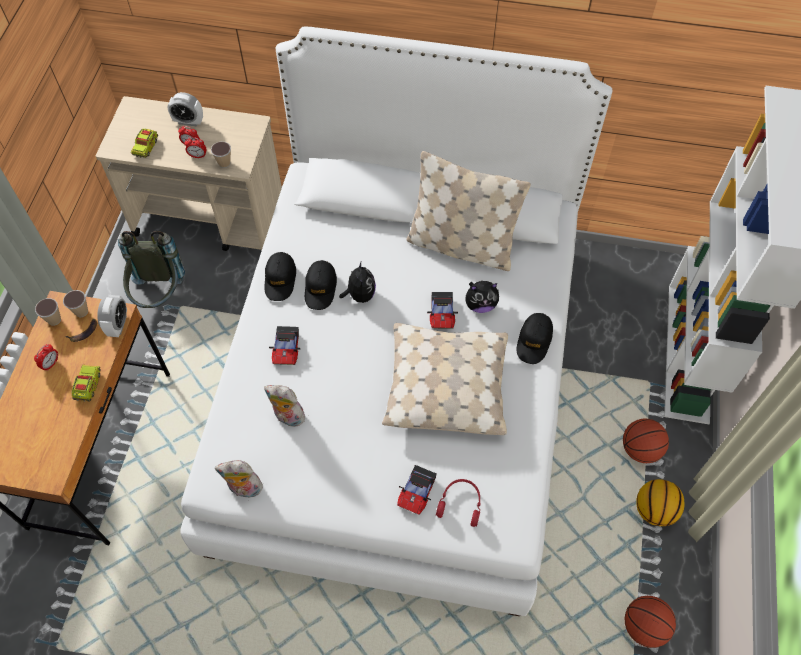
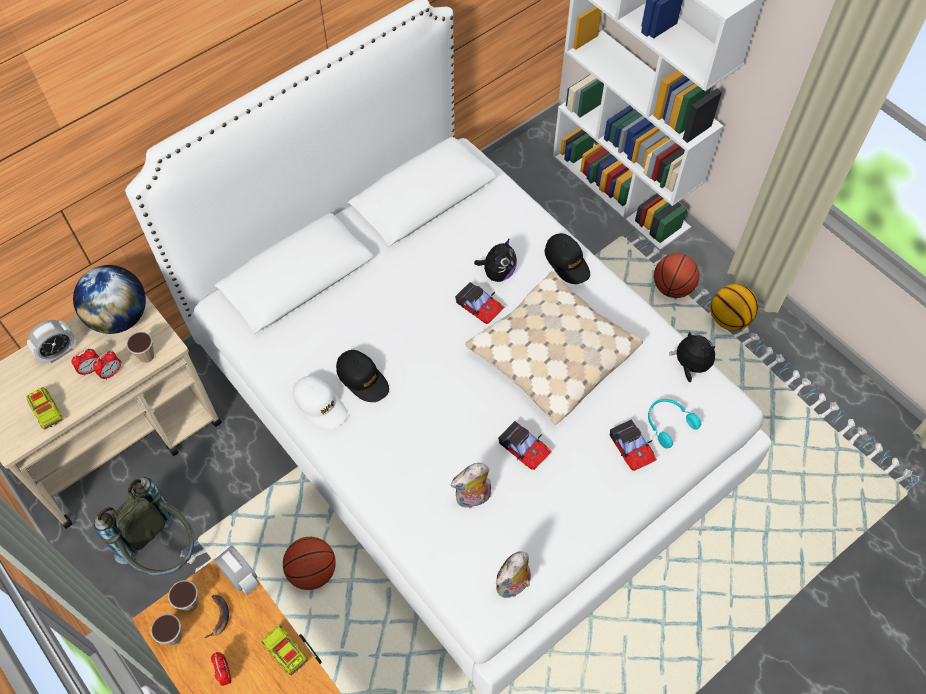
camera: 50 degrees left, 0 degrees up
black cap [264,252,296,301] -> white cap [293,376,347,429]
toy car [269,326,301,365] -> toy car moved to [498,421,552,470]
plush toy [339,262,376,303] -> plush toy moved to [669,331,715,382]
beige pillow [406,151,531,271] -> none
red headphones [436,479,481,527] -> turquoise headphones [648,399,701,449]
basketball [625,596,676,648] -> basketball moved to [283,537,336,590]
none -> globe [73,265,146,334]

